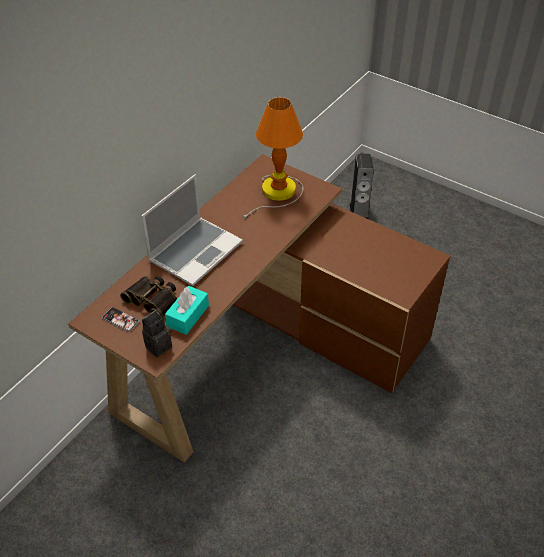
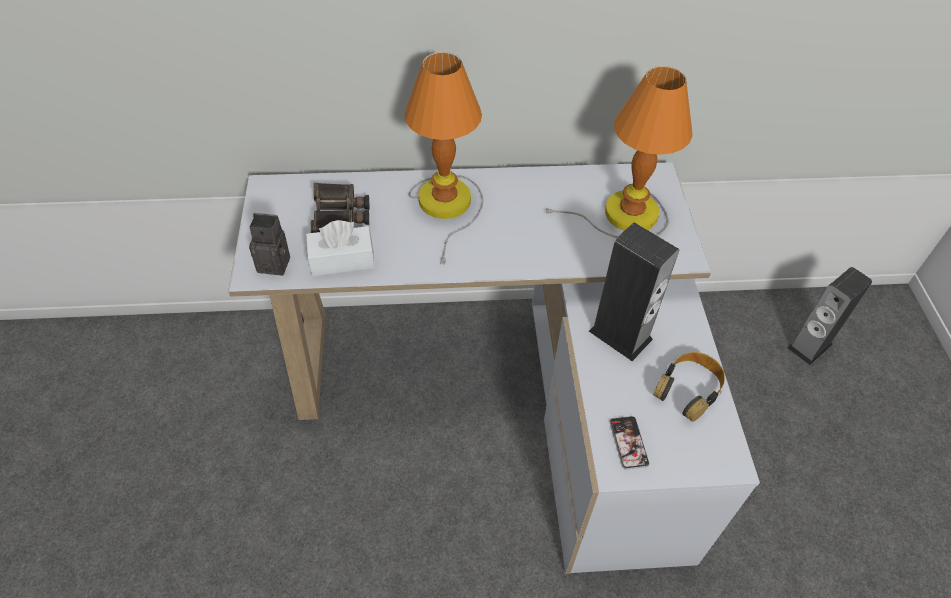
camera: 50 degrees right, 5 degrees up
brown desk [68,154,450,462] -> white desk [228,162,760,574]
phone [102,307,139,332] -> phone moved to [609,416,649,469]
laptop [141,174,243,286] -> table lamp [404,52,483,265]
turquoise tissue box [165,286,209,335] -> white tissue box [306,220,375,276]
none -> speaker [589,222,679,361]
none -> headphones [653,352,725,422]

